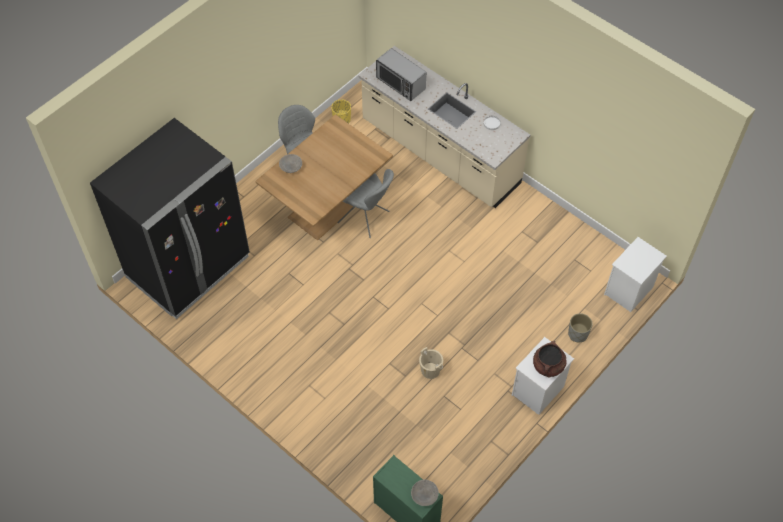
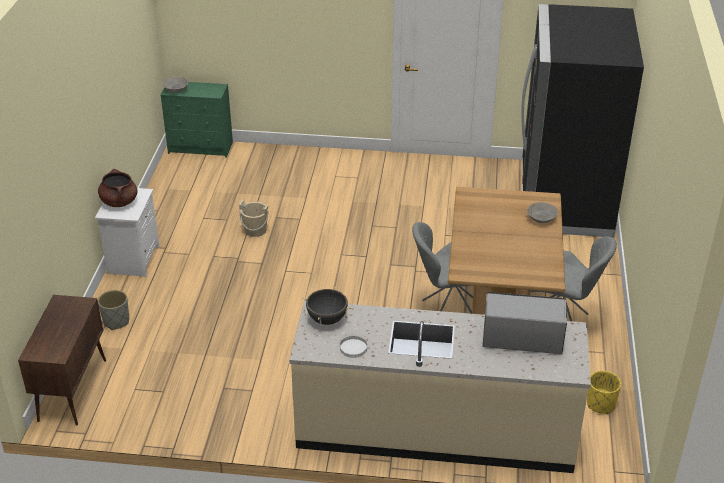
camera: 145 degrees right, 20 degrees down
white nightstand [604,237,667,312] -> brown cabinet [18,295,106,425]
none -> black cooking pot [302,287,351,325]

